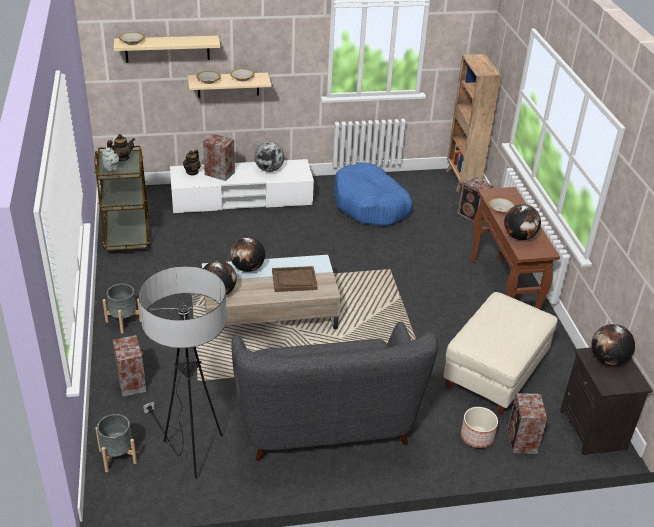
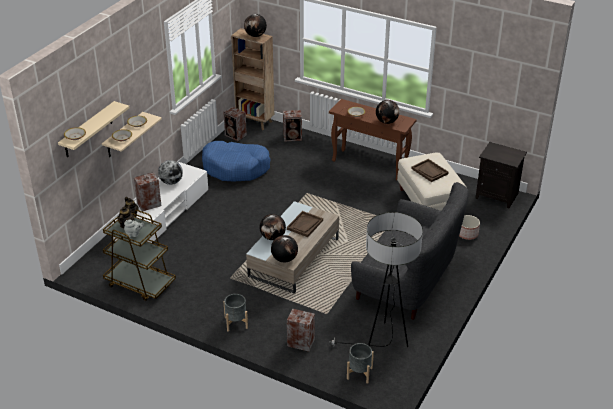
camera: 50 degrees left, 0 degrees up
speaker [507,393,547,454] -> speaker moved to [223,107,247,141]
globe [591,324,635,366] -> globe moved to [244,14,267,37]
none -> brown tray [411,159,449,182]

